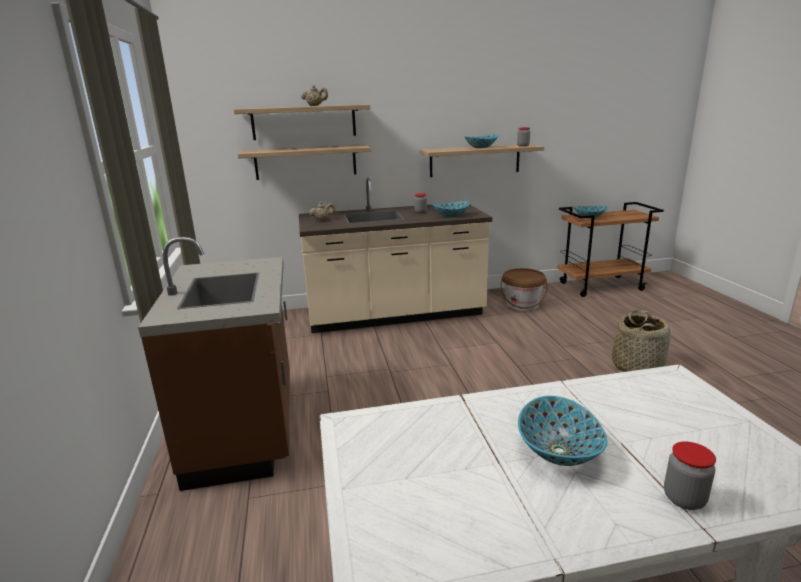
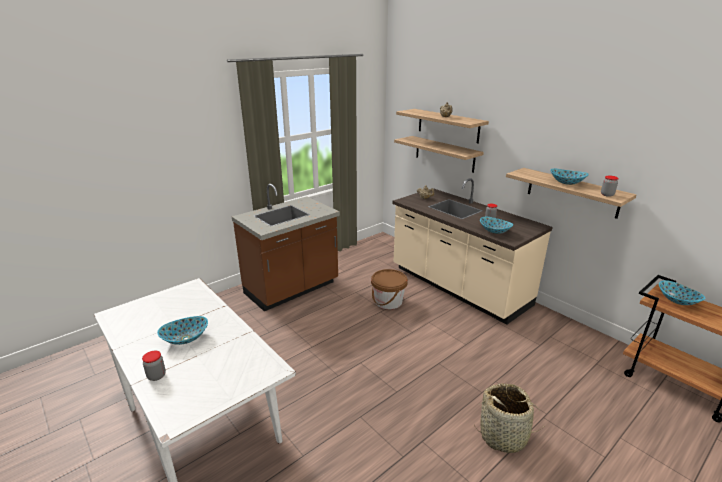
camera: 60 degrees right, 5 degrees up
brown bucket [501,268,548,311] -> brown bucket moved to [371,269,408,309]

